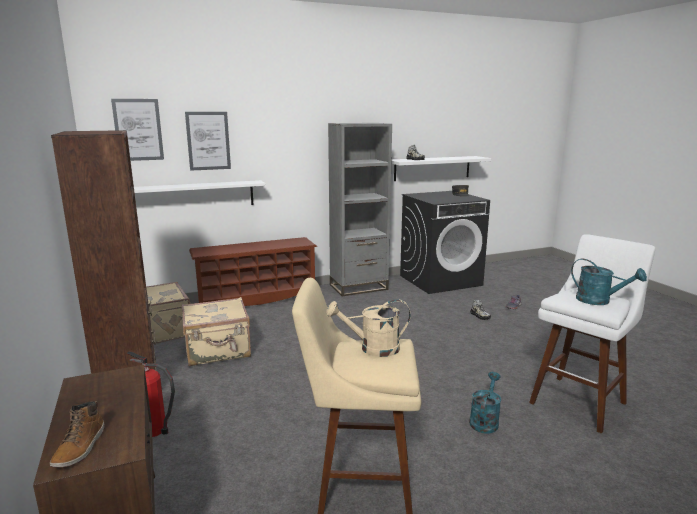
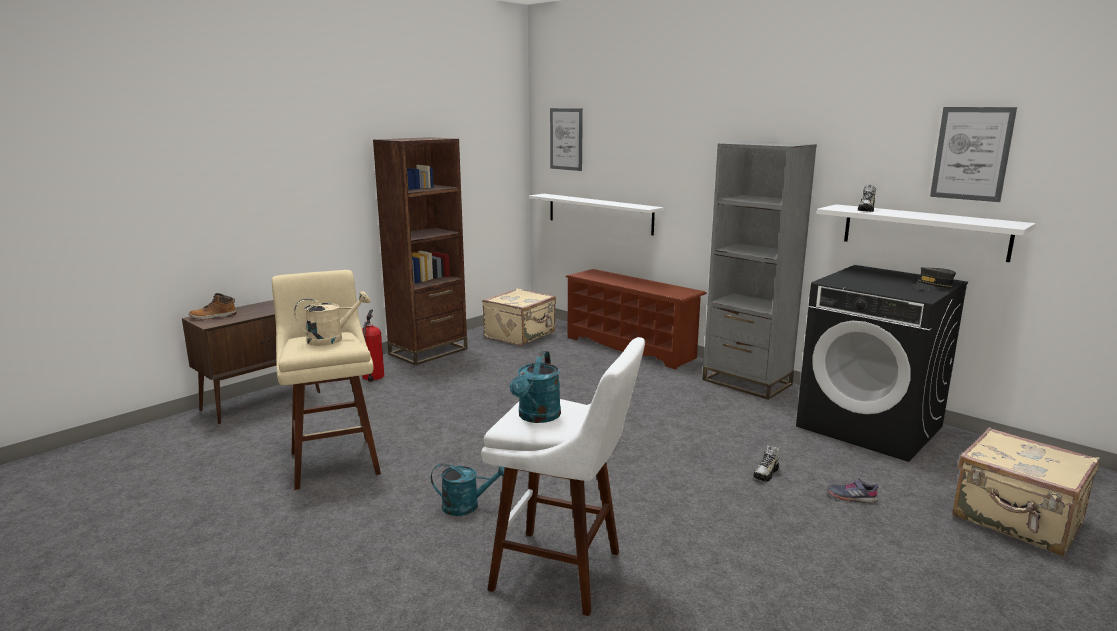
camera: 65 degrees right, 0 degrees up
beige suitcase [181,297,251,366] -> beige suitcase moved to [953,428,1100,556]
picture [185,112,231,171] -> picture moved to [930,107,1017,202]
beige watering can [326,299,411,357] -> beige watering can turned 90 degrees clockwise [294,291,370,346]

